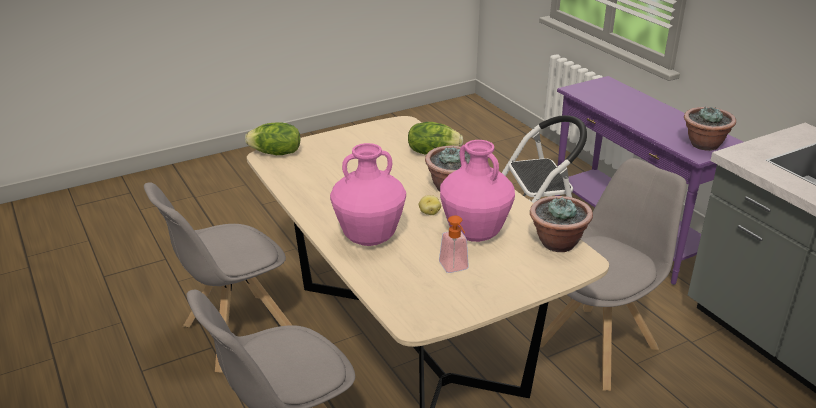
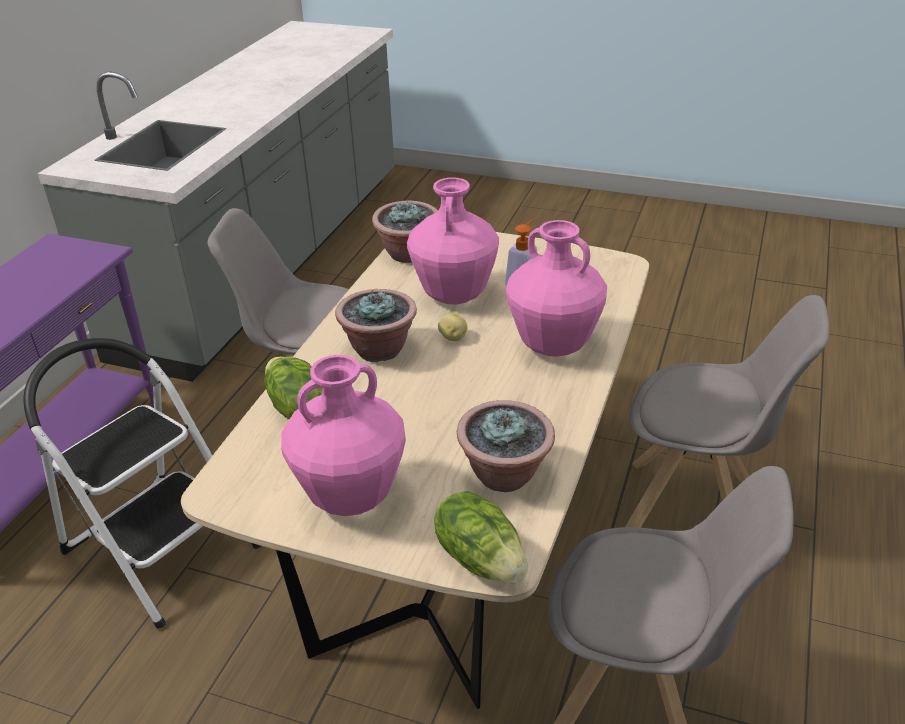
camera: 130 degrees left, 5 degrees up
potted plant [684,106,736,151] -> potted plant moved to [457,400,555,492]
none -> pink vase [281,355,406,516]

